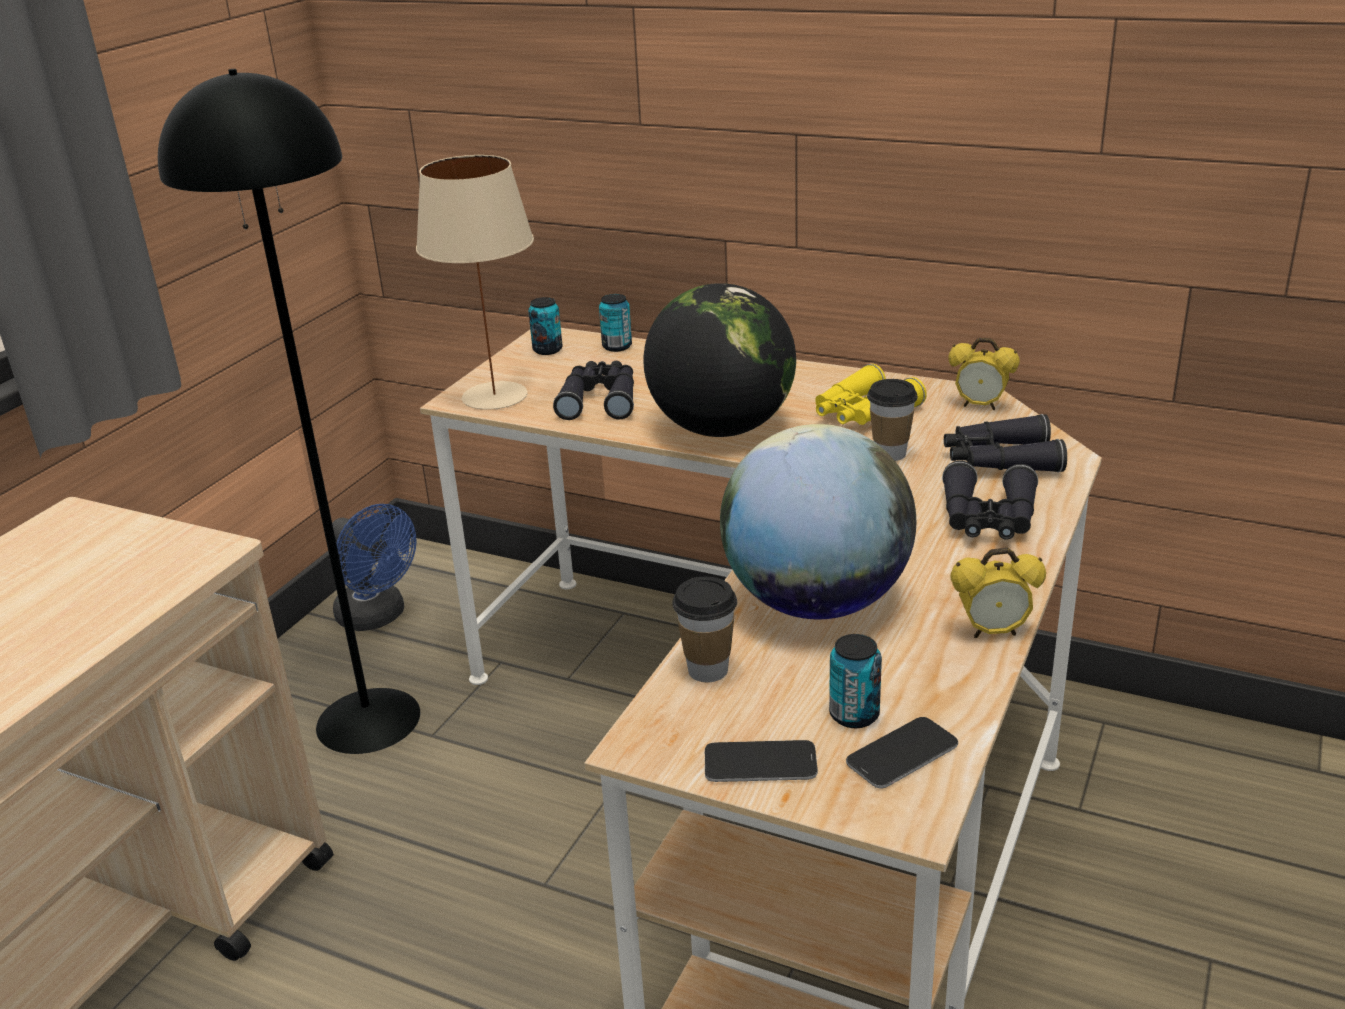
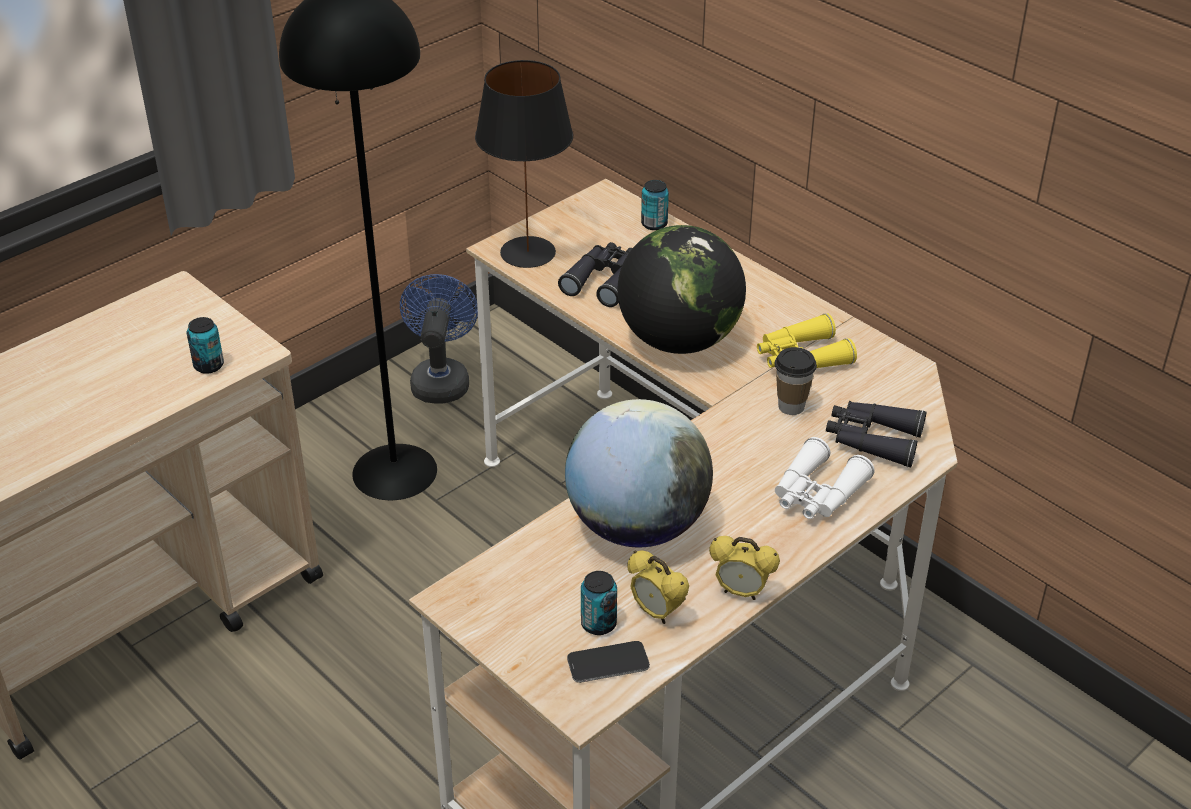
camera: 20 degrees right, 10 degrees up
blue fan [332,504,417,631] -> blue fan turned 150 degrees counterclockwise [400,274,478,404]
beige table lamp [416,155,534,410] -> black table lamp [475,60,573,268]
can [528,297,563,355] -> can moved to [187,317,224,374]
cup [672,577,737,682] -> none
phone [705,740,818,782] -> none
black binoculars [942,461,1038,540] -> white binoculars [775,437,875,519]
alarm clock [948,338,1020,410] -> alarm clock moved to [627,551,689,624]

